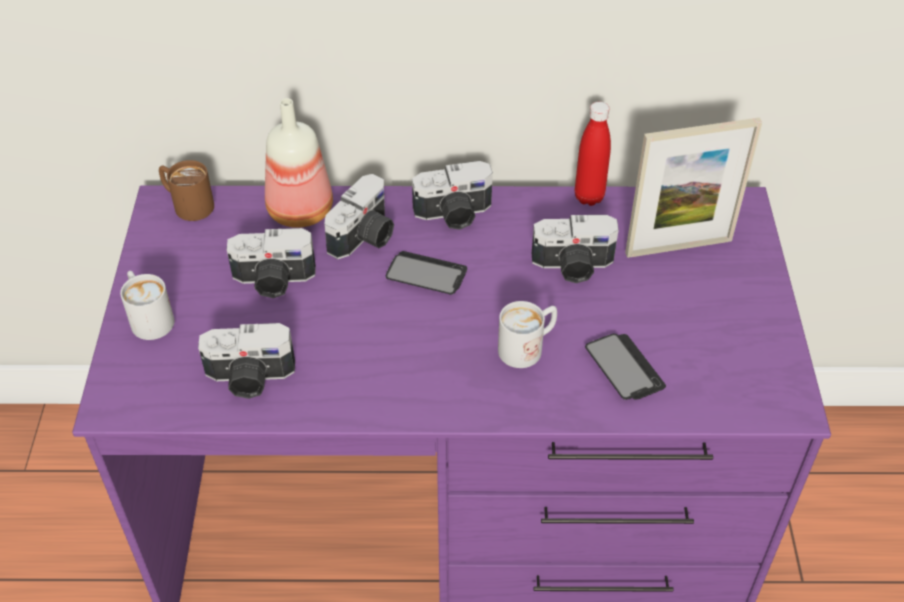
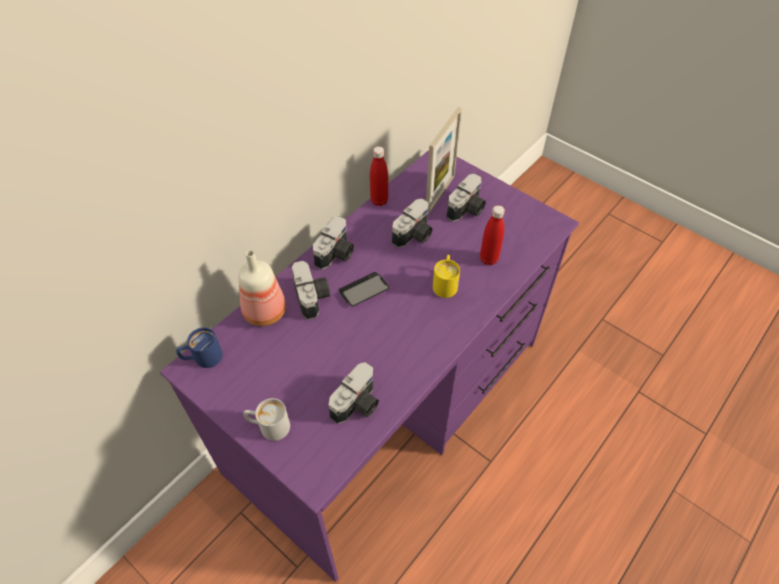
camera: 50 degrees left, 5 degrees up
brown mug [159,160,214,221] -> blue mug [176,328,223,368]
camera [227,228,316,298] -> camera moved to [447,173,486,222]
white mug [498,301,557,368] -> yellow mug [433,255,460,298]
phone [585,334,666,400] -> red bottle [480,205,505,265]

